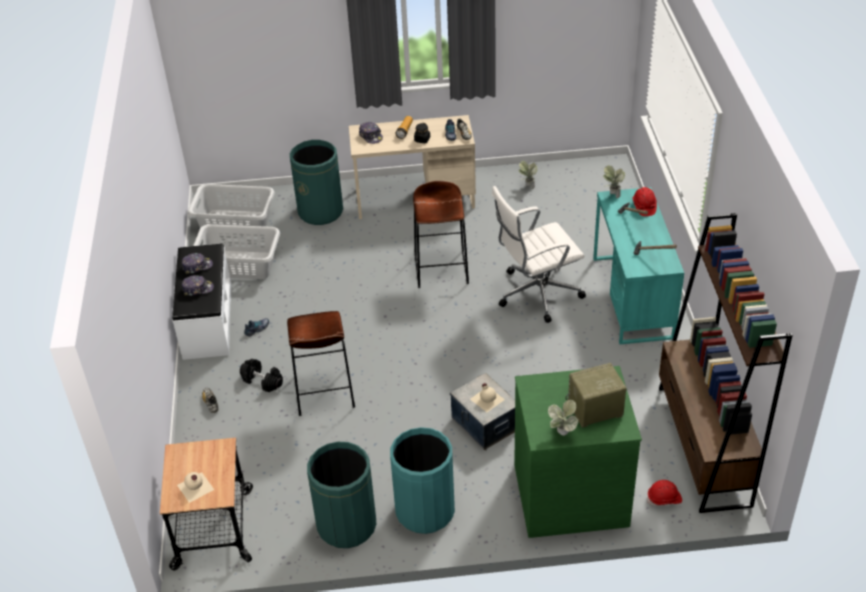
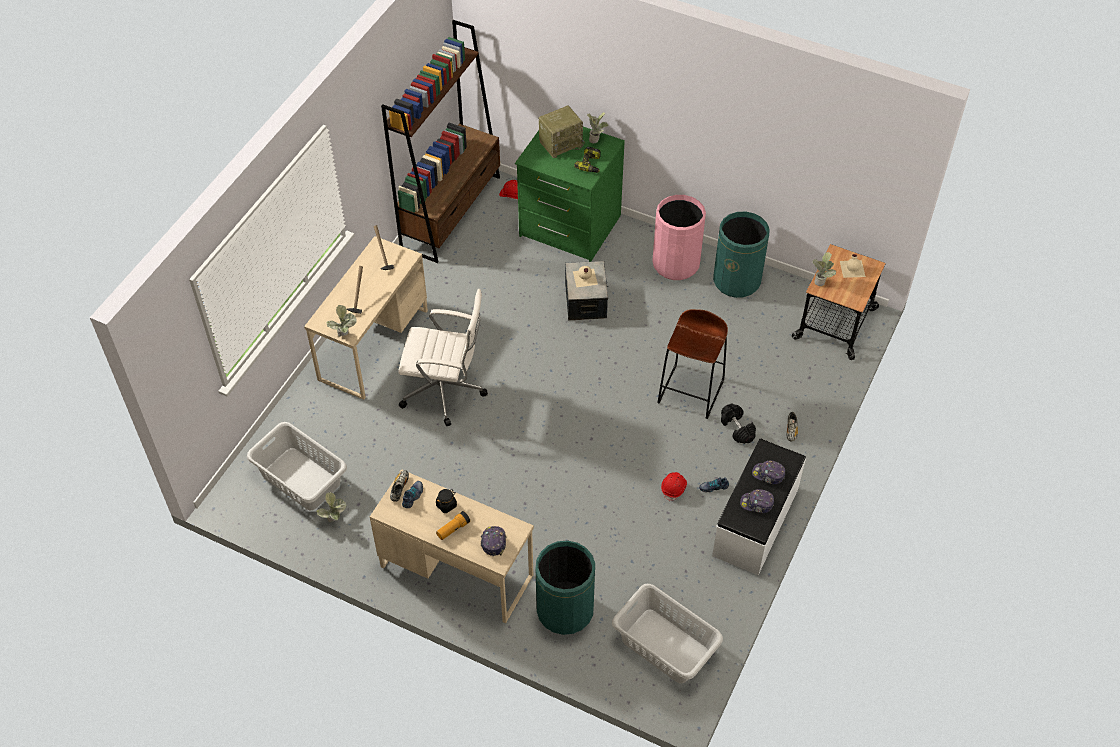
camera: 150 degrees left, 10 degrees up
grey laundry basket [193,224,280,279] -> grey laundry basket moved to [247,422,347,510]
turquoise trash can [390,427,455,534] -> pink trash can [652,195,706,280]
brown stool [413,181,469,288] -> none
radio [565,363,626,428] -> radio turned 45 degrees counterclockwise [539,105,585,158]
turquoise desk [593,187,684,344] -> beige desk [304,236,428,399]
red hard hat [633,187,657,216] -> red hard hat moved to [661,472,687,501]
none -> power drill [574,147,601,173]
none -> potted plant [812,252,836,286]

